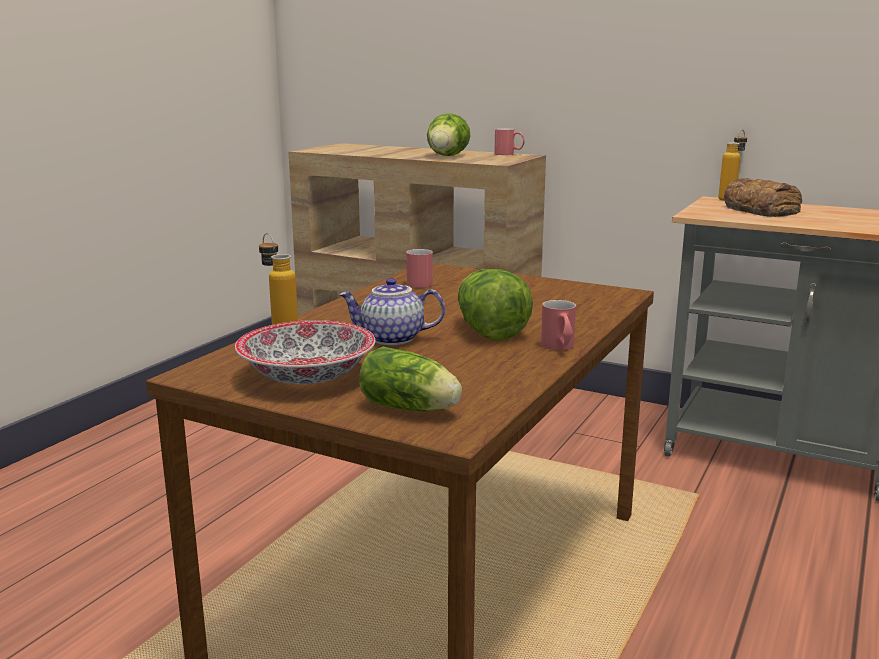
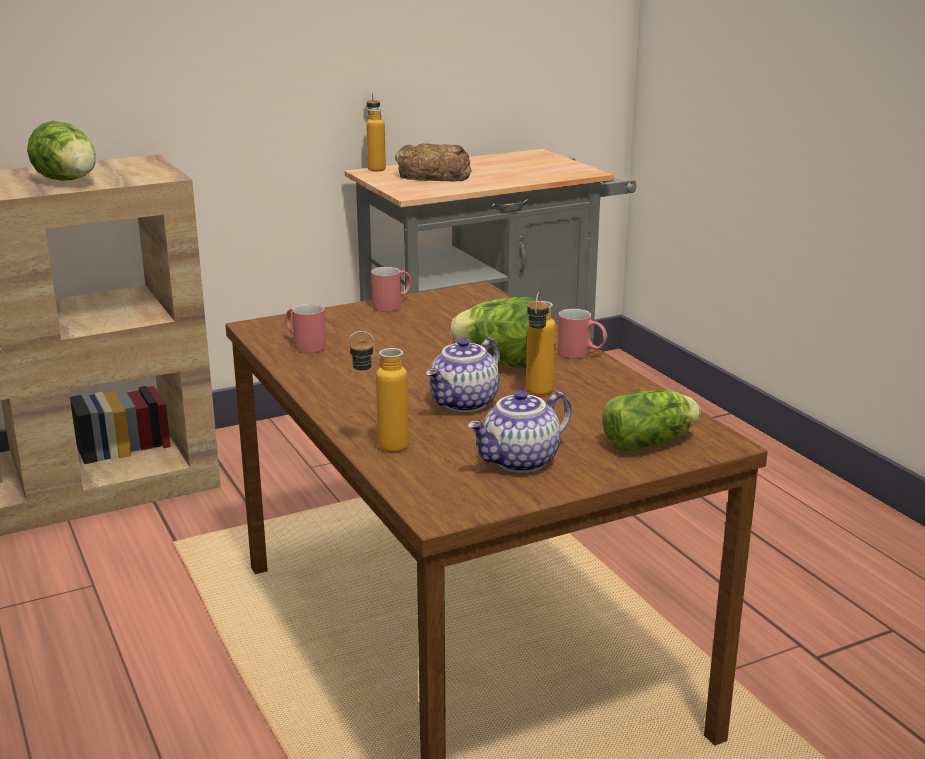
camera: 55 degrees left, 5 degrees up
bowl [235,320,375,384] -> teapot [468,390,572,473]
red mug [494,128,525,155] -> red mug moved to [371,267,412,312]
none -> bottle [526,292,556,396]

